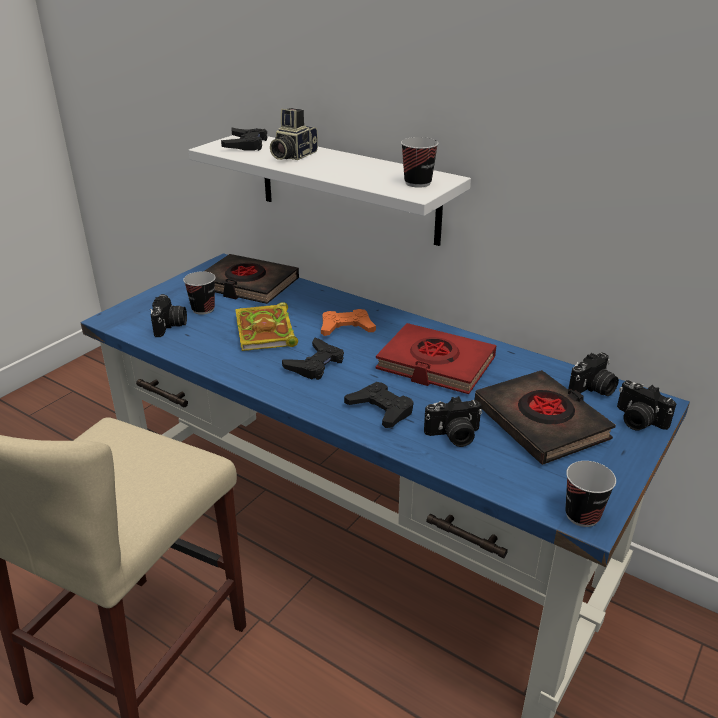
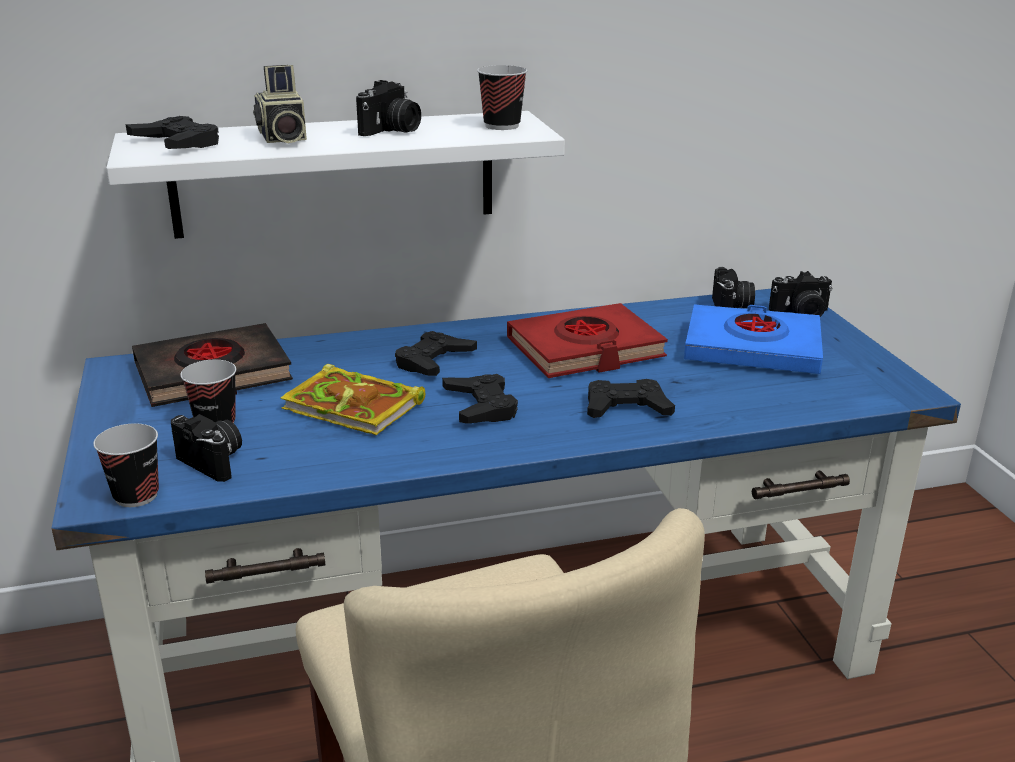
camera: 50 degrees left, 5 degrees down
orange game controller [321,309,376,336] -> black game controller [395,331,477,376]
camera [424,396,482,447] -> camera moved to [356,80,421,136]
black book [475,370,616,465] -> blue book [684,304,823,374]
cup [565,461,616,527] -> cup moved to [93,423,159,507]

